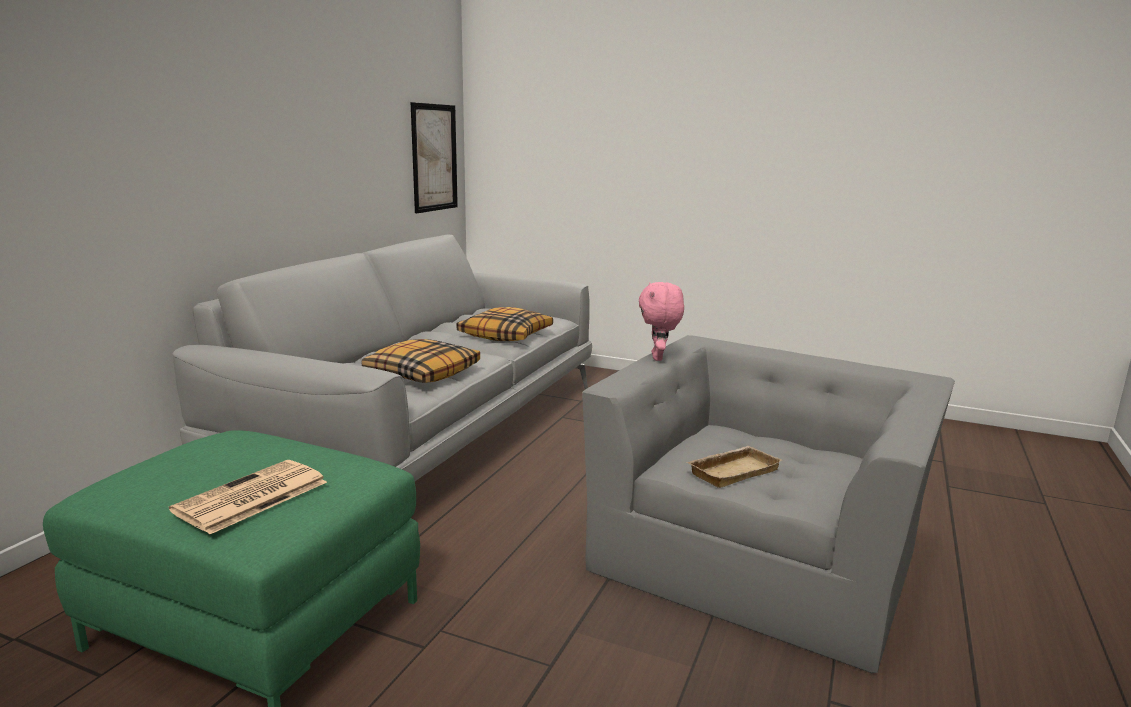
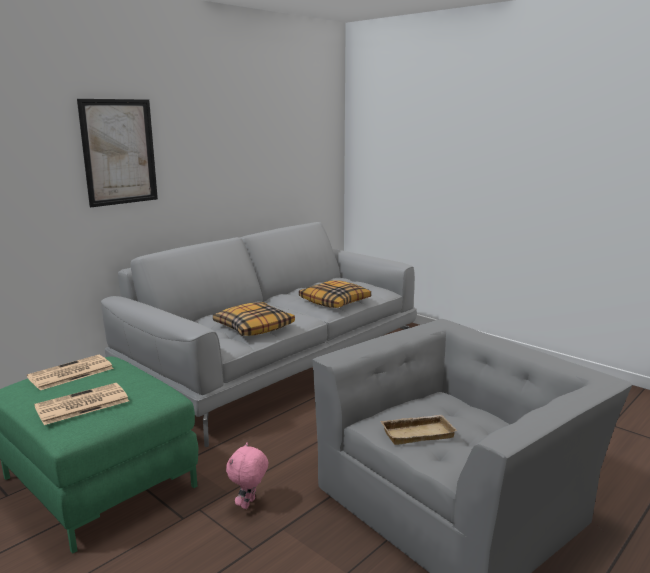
camera: 20 degrees right, 0 degrees up
picture [410,102,458,213] -> picture moved to [77,99,158,207]
pink plush toy [639,282,684,361] -> pink plush toy moved to [226,442,268,509]
none -> newspaper [27,355,114,390]

